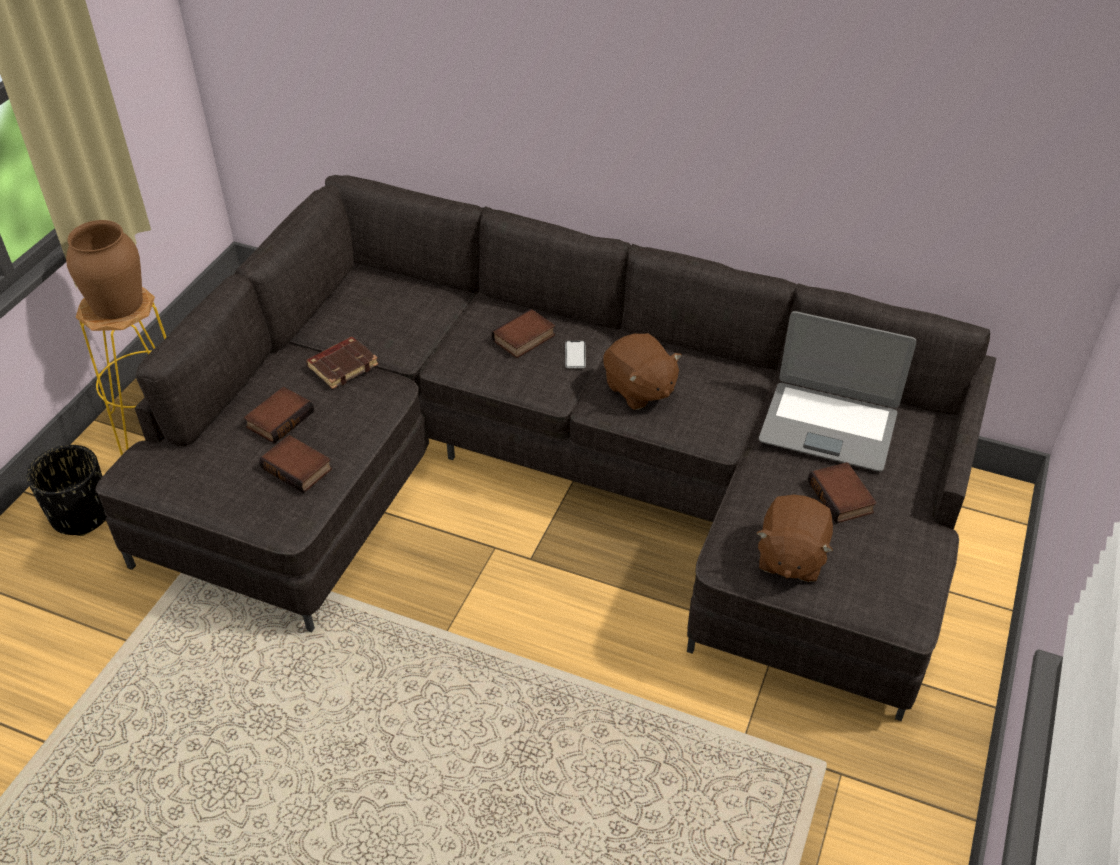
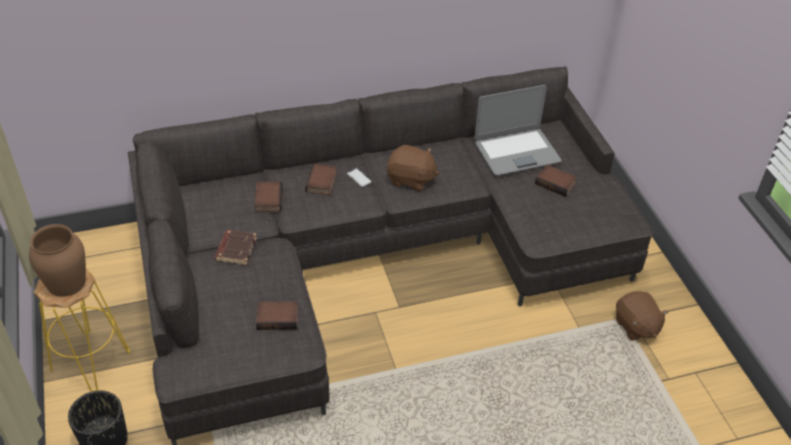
camera: 40 degrees left, 0 degrees up
book [244,387,314,444] -> book moved to [255,181,282,212]
brown plush toy [757,494,833,582] -> brown plush toy moved to [616,291,669,341]

